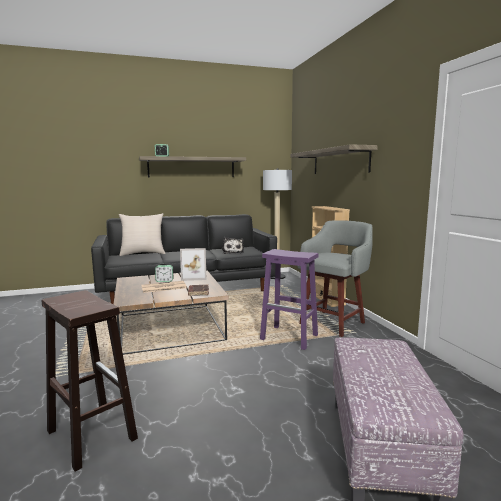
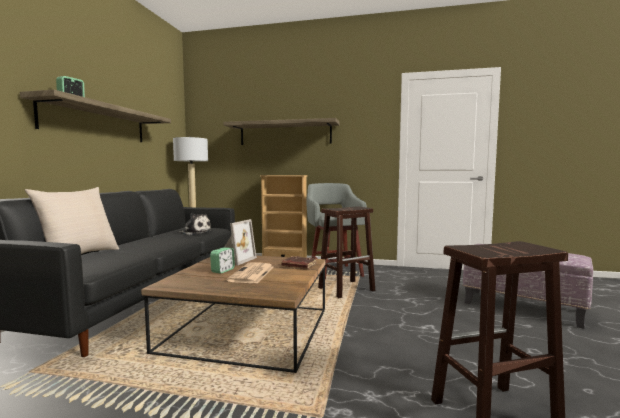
camera: 60 degrees left, 5 degrees down
purple stool [260,249,319,350] -> brown stool [318,206,375,298]

